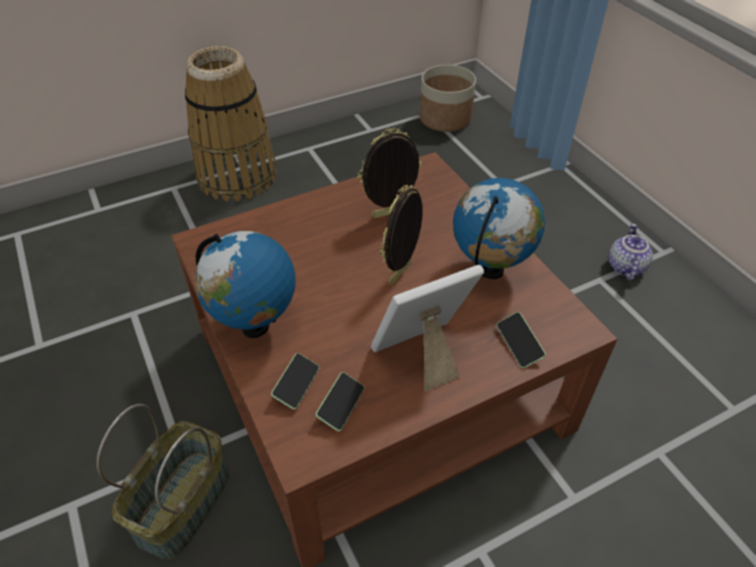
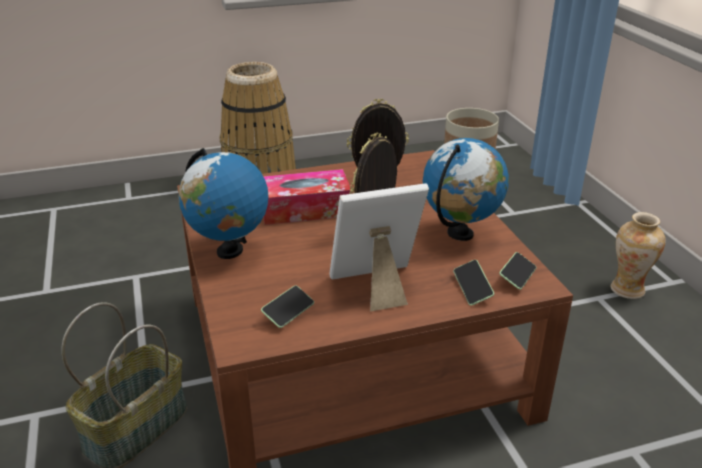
camera: 10 degrees right, 15 degrees down
phone [271,353,320,409] -> phone moved to [499,252,537,290]
teapot [608,223,653,281] -> vase [611,212,666,299]
none -> tissue box [263,169,352,225]

